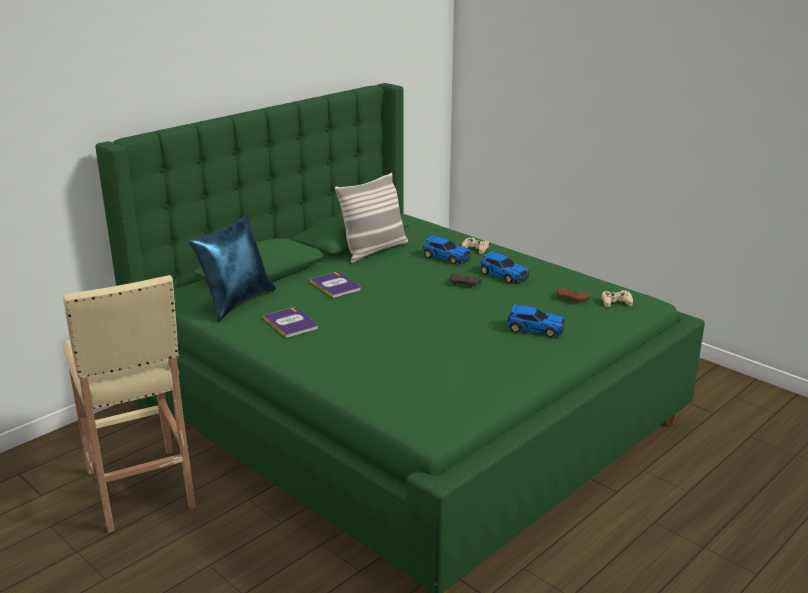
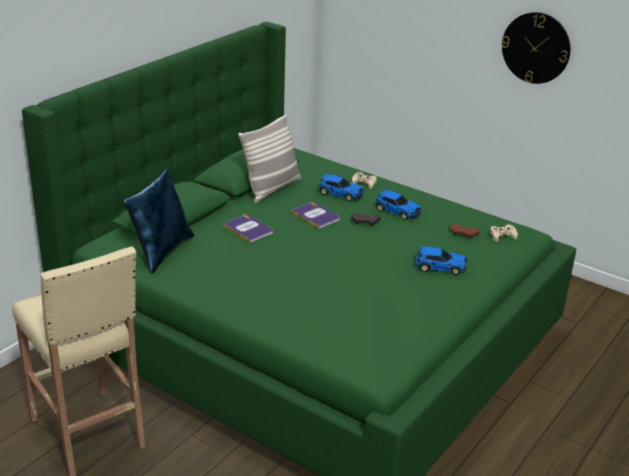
camera: 10 degrees left, 5 degrees up
book [263,307,318,338] -> book moved to [291,202,340,229]
none -> wall clock [501,12,570,84]

